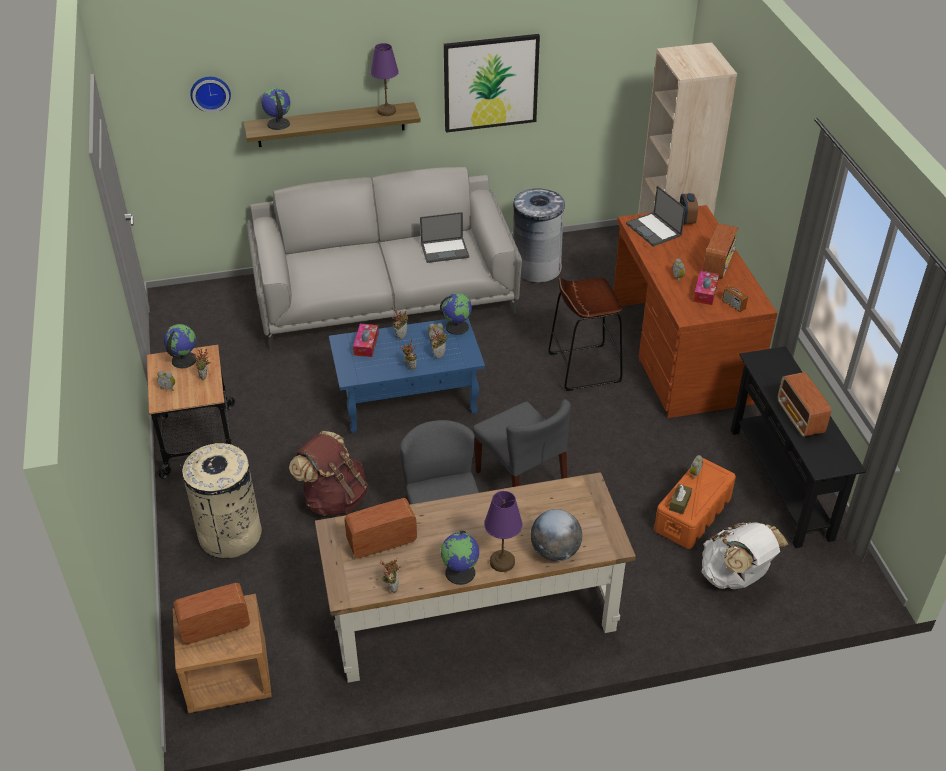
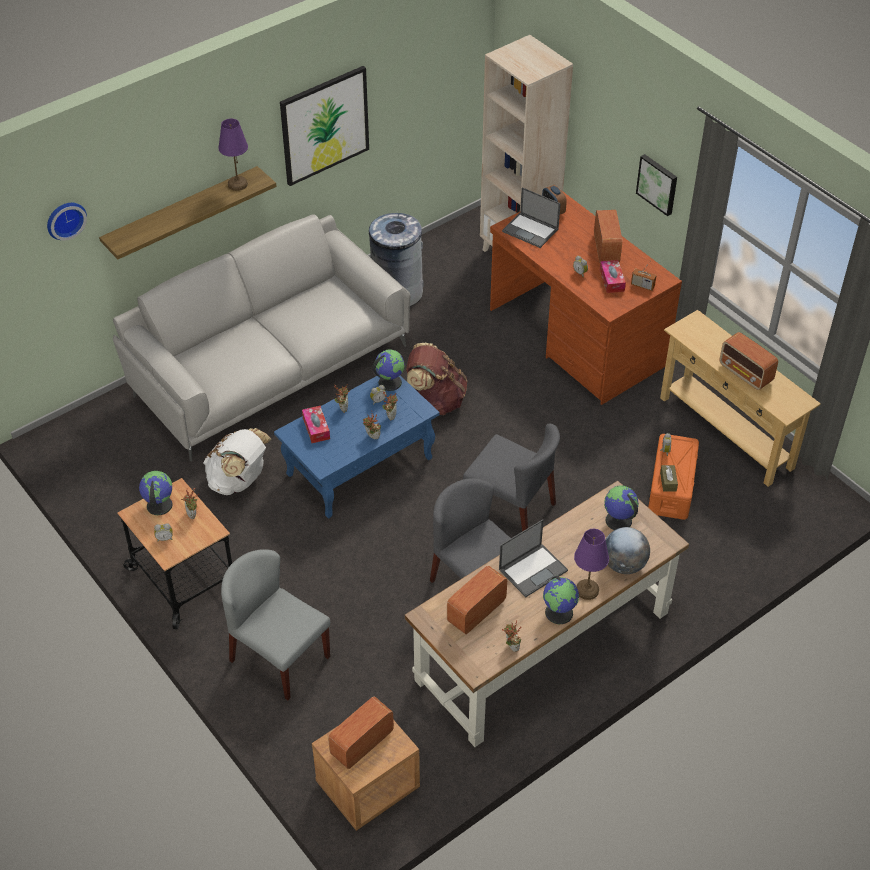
camera: 25 degrees left, 5 degrees up
beige trash can [180,443,262,558] -> grey chair [221,549,330,700]
globe [261,88,291,130] -> globe moved to [604,485,639,530]
brown backpack [289,431,368,516] -> brown backpack moved to [406,343,467,415]
laptop [420,212,469,263] -> laptop moved to [499,519,568,597]
brown stool [549,277,622,391] -> none
white backpack [702,522,788,589] -> white backpack moved to [203,428,271,495]
black console table [731,346,866,548] -> beige console table [660,310,821,487]
none -> picture [636,154,677,216]

